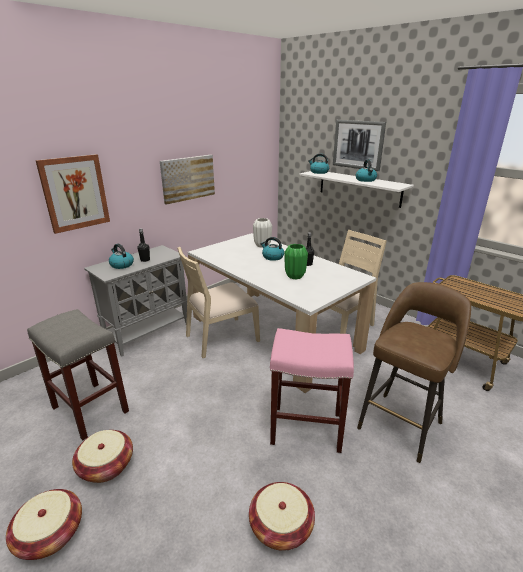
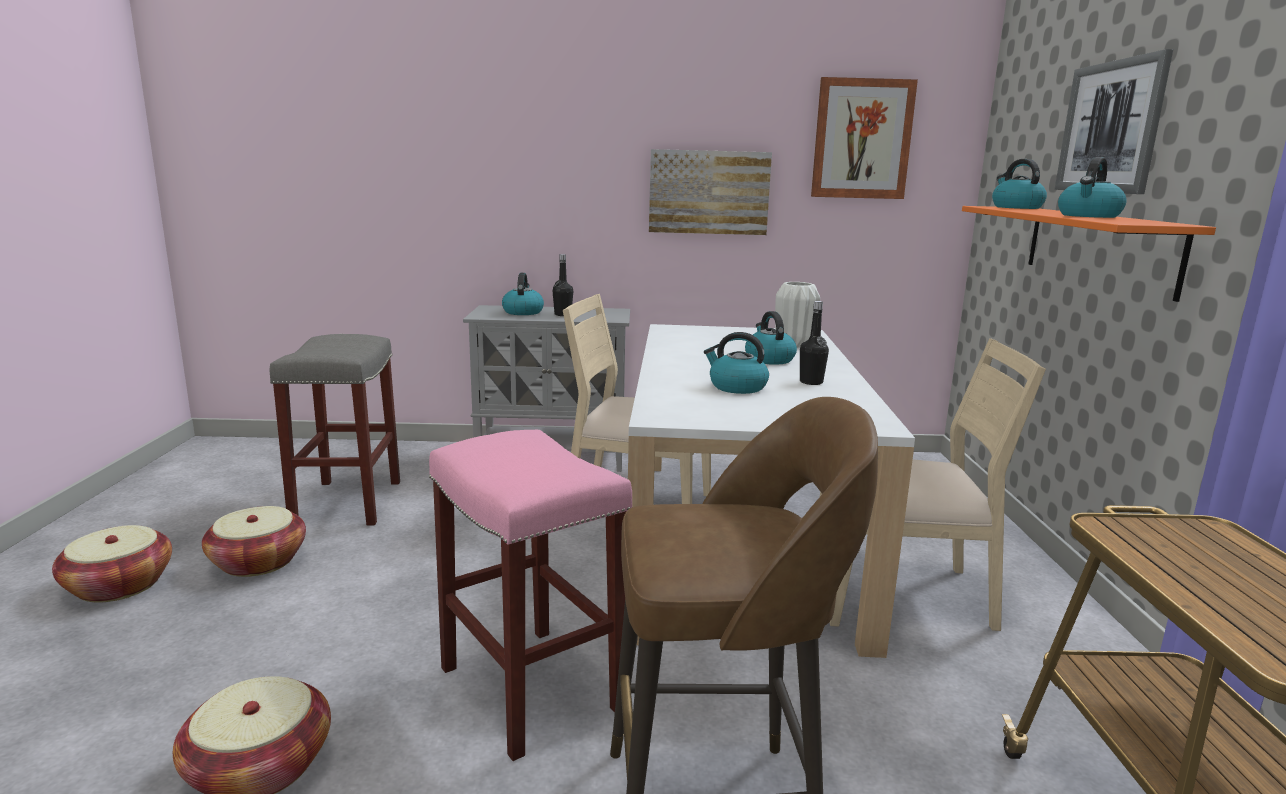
camera: 45 degrees right, 10 degrees down
picture [35,154,110,234] -> picture moved to [811,77,918,199]
green vase [284,244,308,279] -> kettle [704,332,769,394]
white shelf [300,171,414,208] -> orange shelf [962,206,1216,302]

